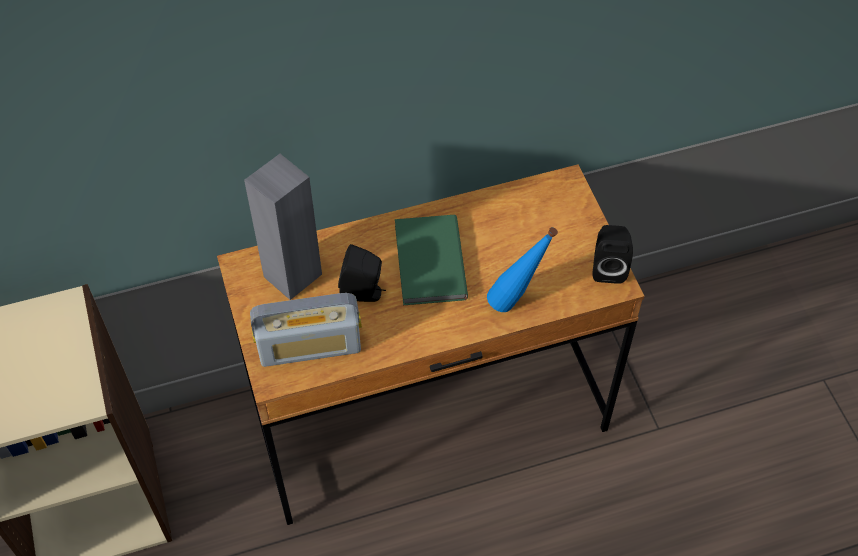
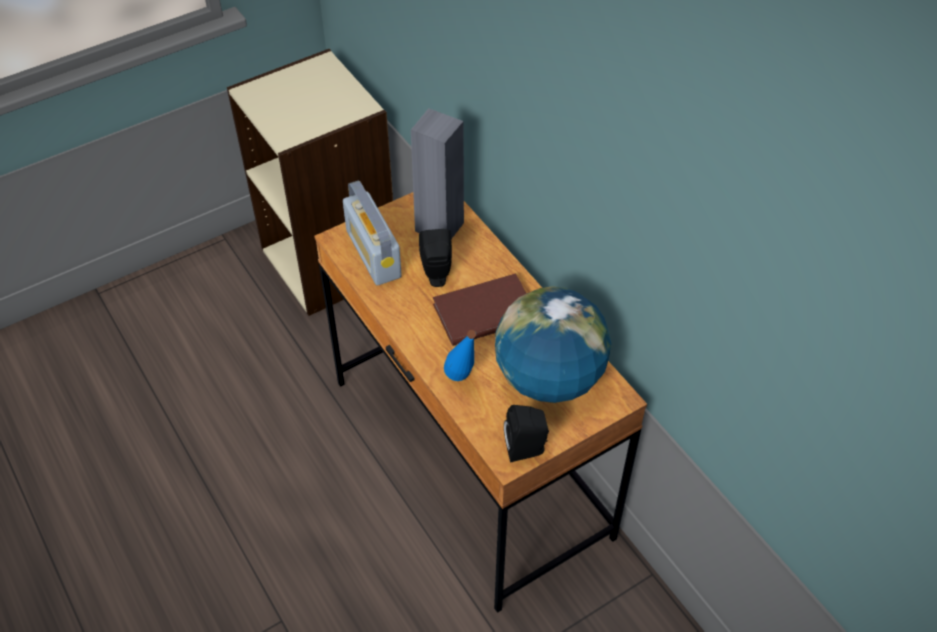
camera: 75 degrees right, 5 degrees down
green book [395,215,468,305] -> brown book [433,273,527,346]
none -> globe [495,286,611,403]

